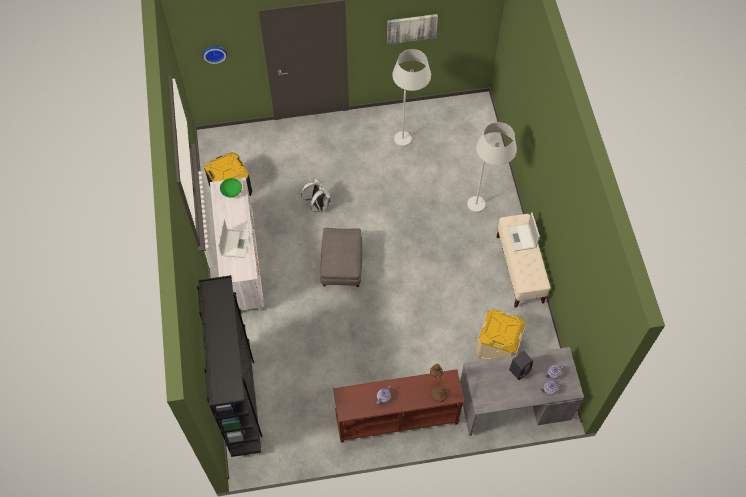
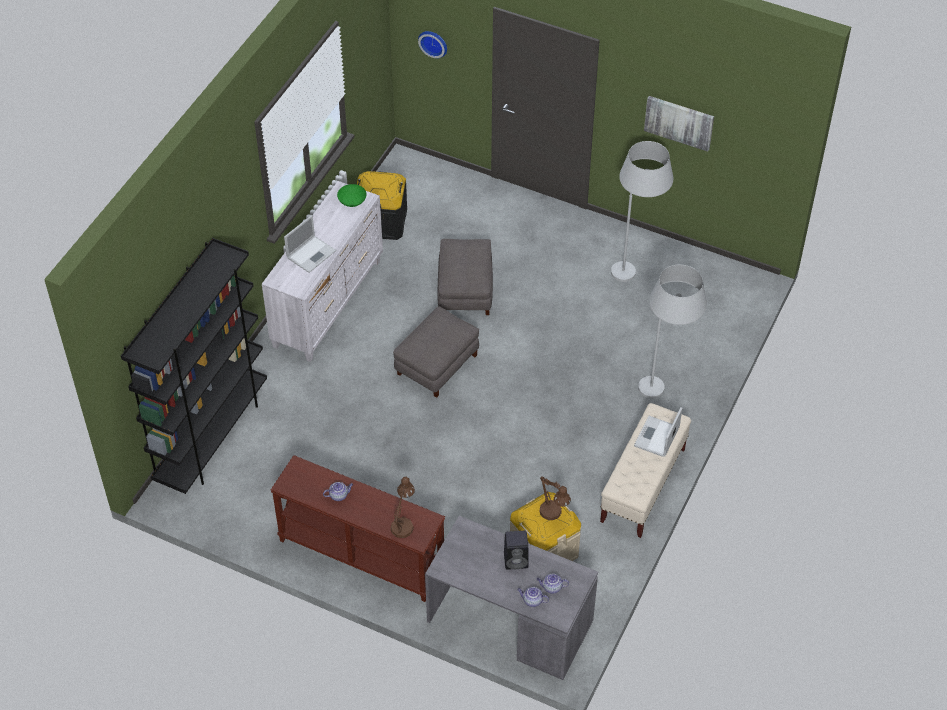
camera: 35 degrees right, 10 degrees down
white backpack [301,178,332,213] -> grey ottoman [438,239,493,315]
none -> brown table lamp [539,476,571,520]

